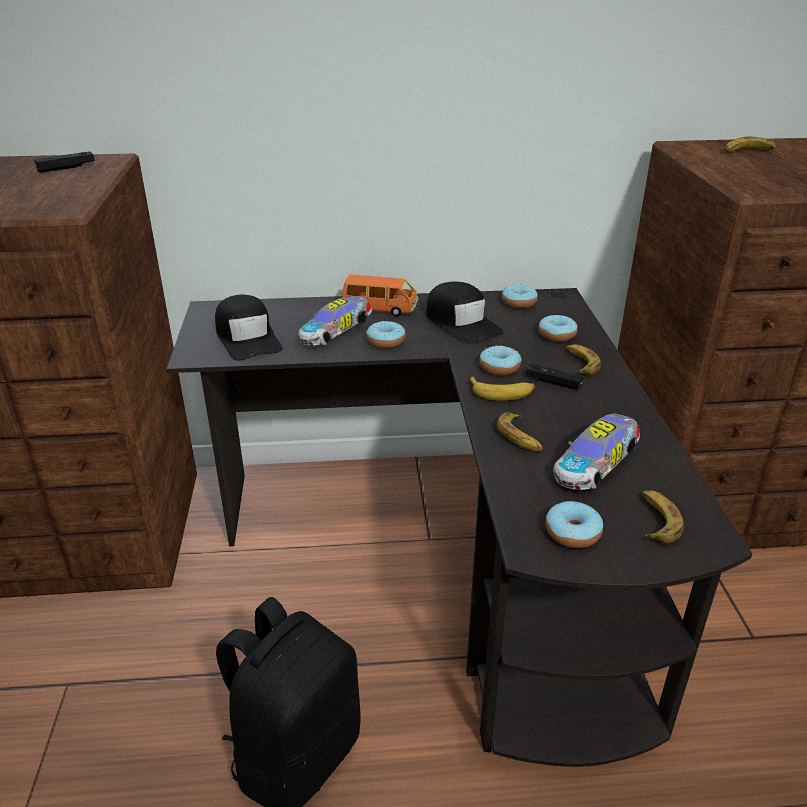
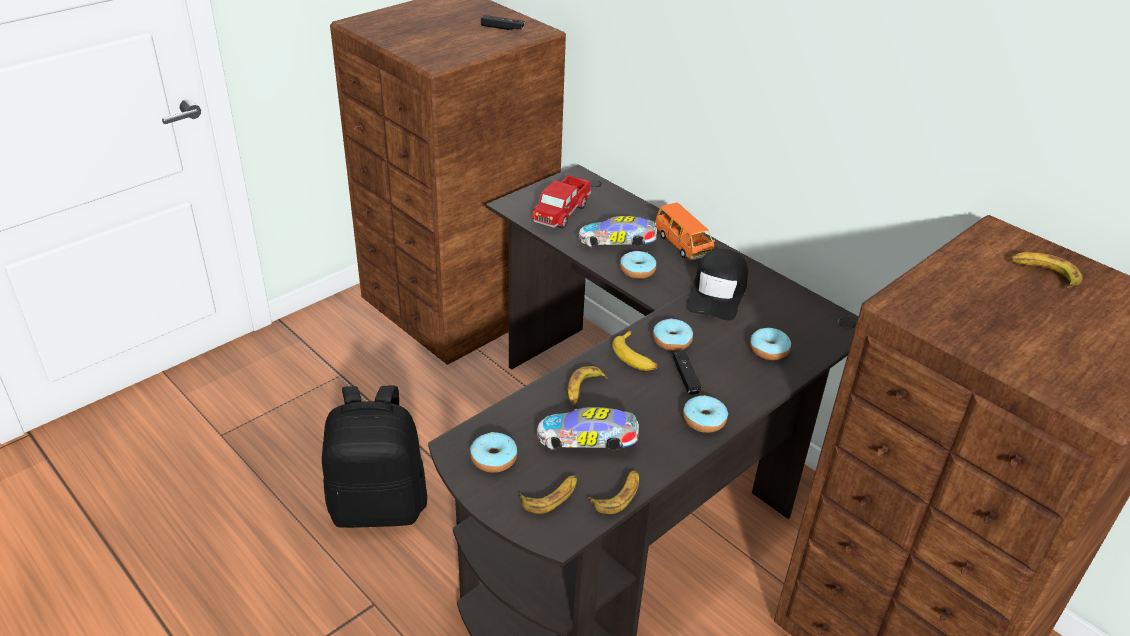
camera: 50 degrees right, 5 degrees up
black cap [215,295,283,361] -> toy truck [532,175,591,229]
donut [502,284,538,308] -> donut moved to [683,395,728,433]
banana [566,344,601,375] -> banana moved to [588,471,639,514]

